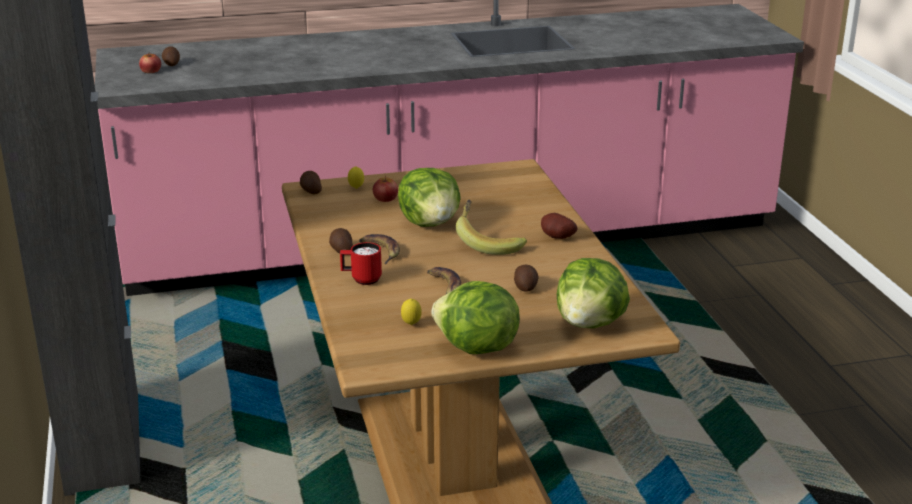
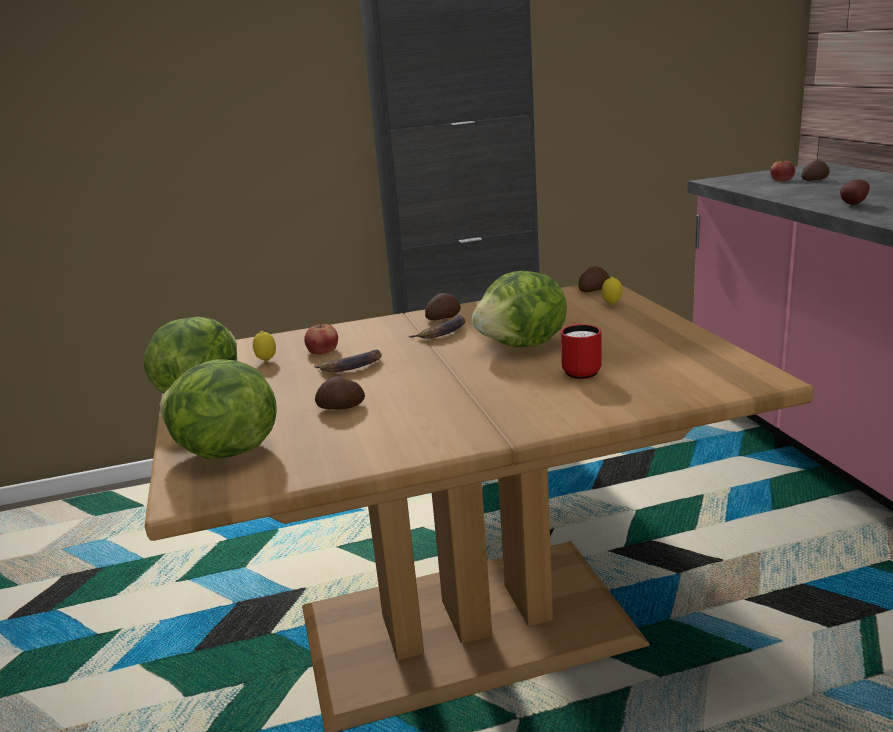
camera: 90 degrees right, 5 degrees down
red mug [340,242,382,285] -> red mug moved to [561,323,602,379]
apple [373,176,398,202] -> apple moved to [304,321,338,355]
banana [456,199,527,255] -> none
potato [541,213,577,239] -> potato moved to [840,179,870,205]

